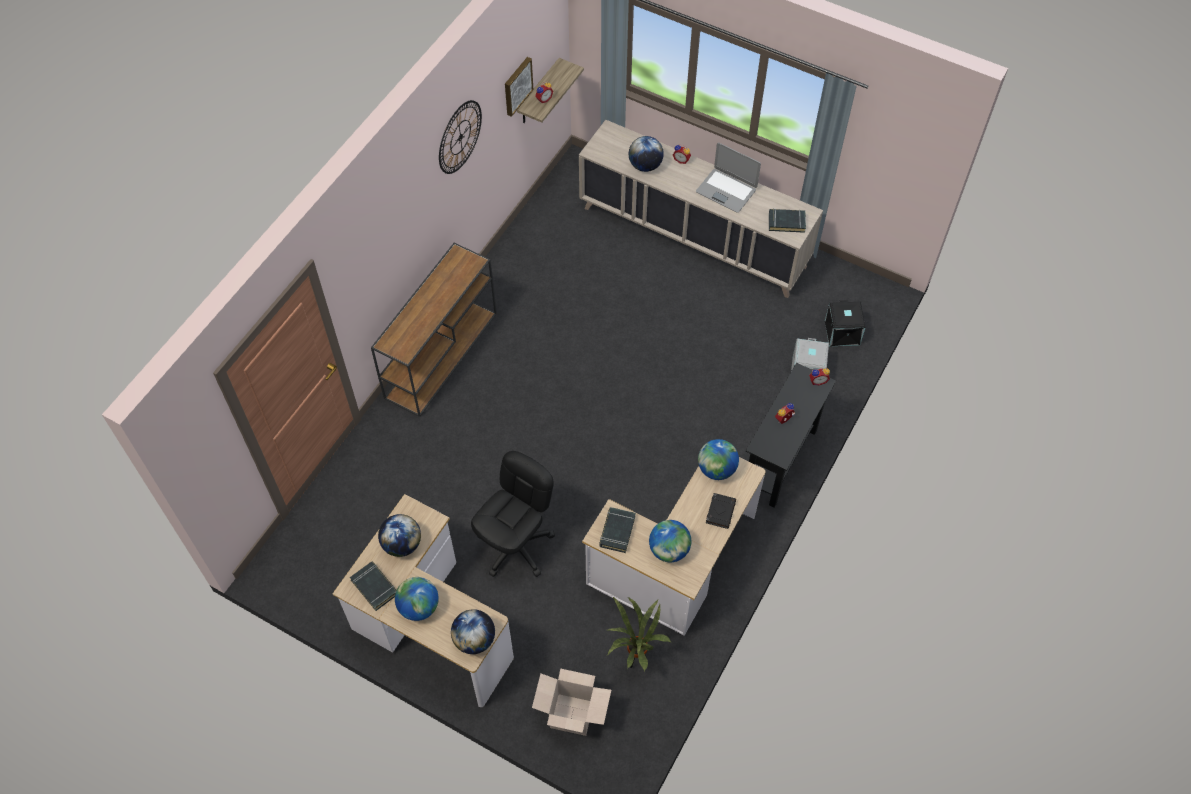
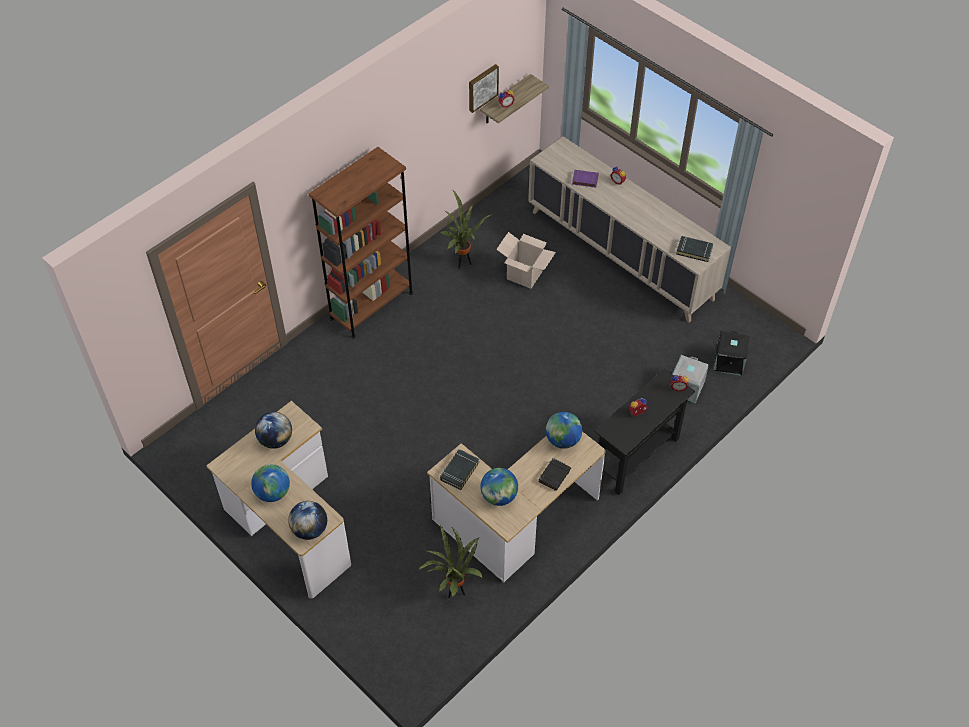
camera: 15 degrees right, 5 degrees down
black book [350,562,397,611] -> none
brown console table [371,243,497,417] -> brown bookcase [309,147,413,339]
wall clock [439,100,482,174] -> none
black office chair [471,451,555,577] -> none
cardboard box [532,669,611,736] -> cardboard box moved to [496,232,556,289]
globe [629,136,664,172] -> purple book [572,170,599,188]
laptop [696,143,761,213] -> none
none -> potted plant [441,190,491,269]

